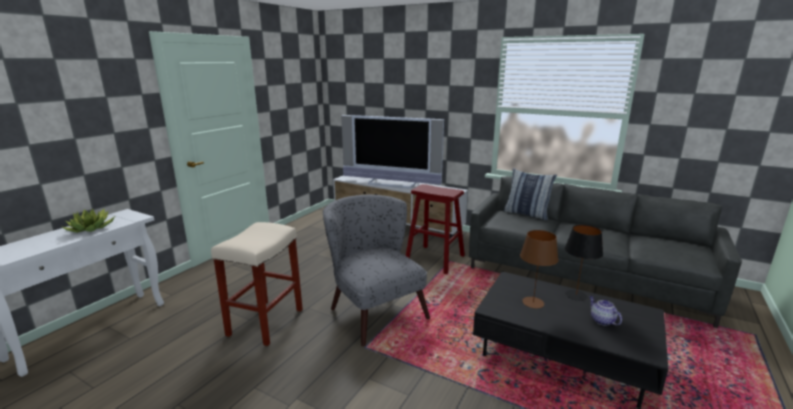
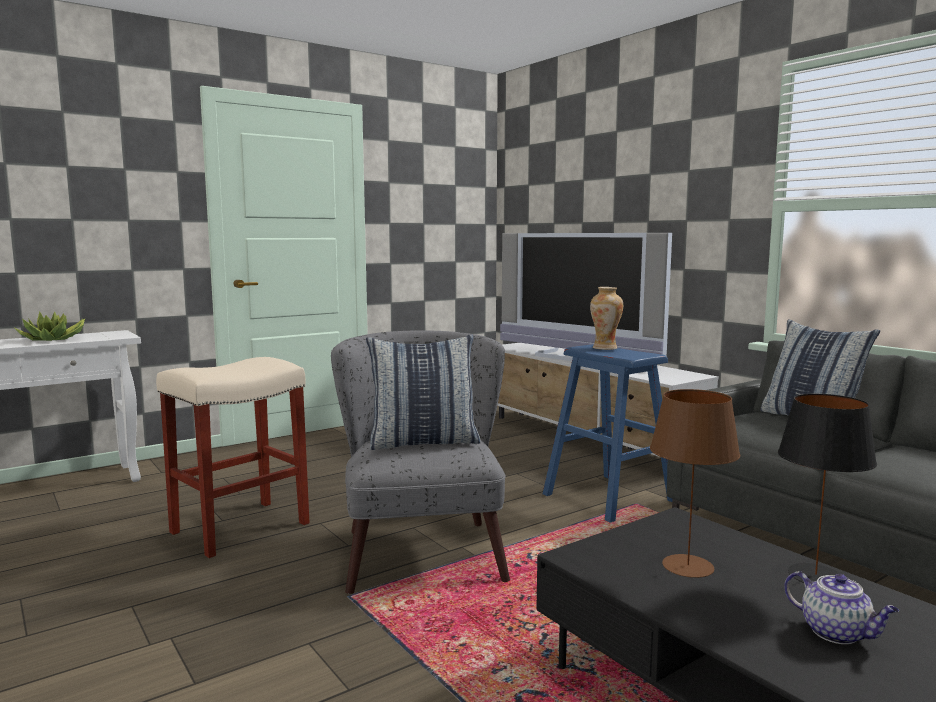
camera: 25 degrees right, 10 degrees down
red stool [406,184,465,274] -> blue stool [543,344,672,523]
teapot [589,296,622,326] -> teapot turned 135 degrees clockwise [784,571,899,644]
none -> pillow [366,335,480,450]
none -> vase [590,287,623,350]

